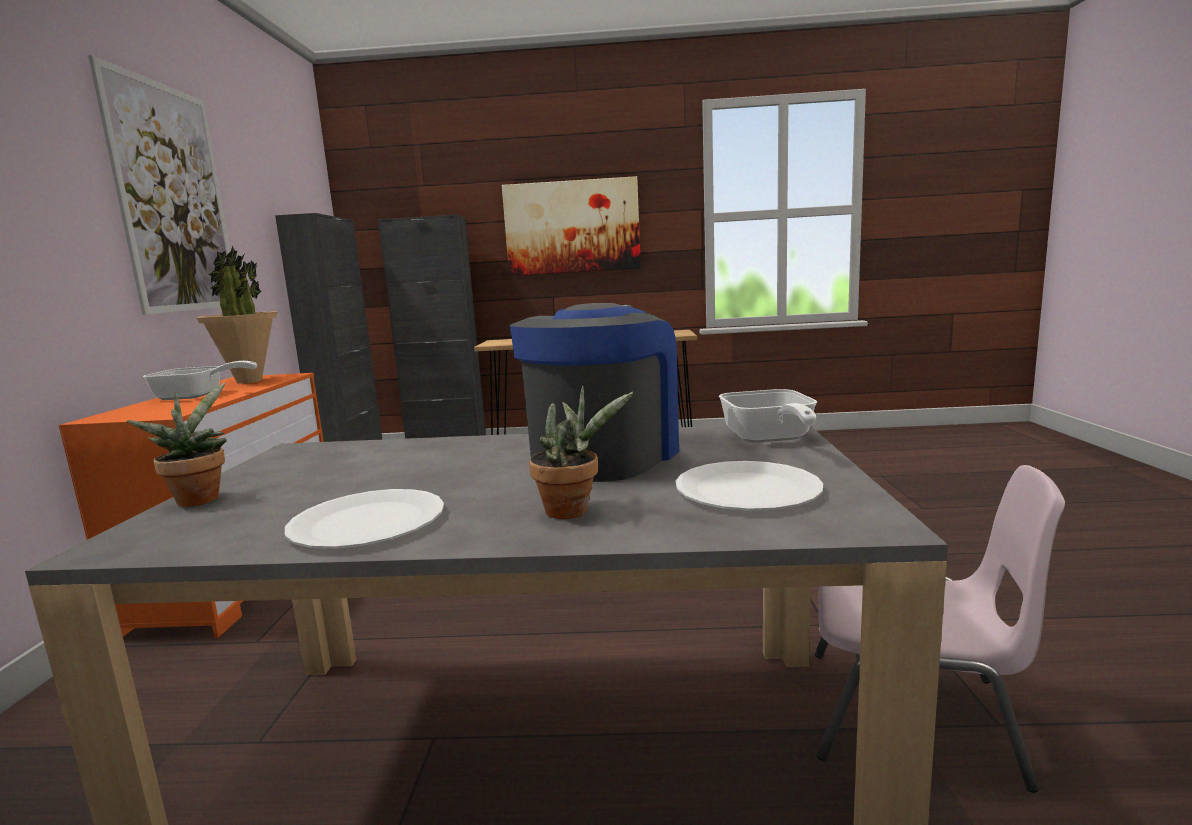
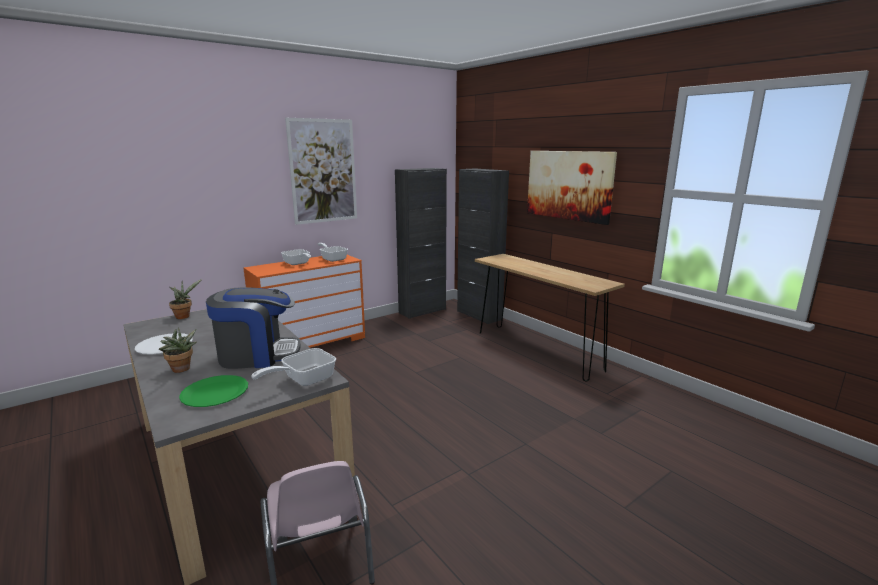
camera: 50 degrees right, 5 degrees up
potted plant [196,245,277,384] -> frying pan [318,243,348,262]
white plate [675,461,823,511] -> green plate [179,375,248,407]

